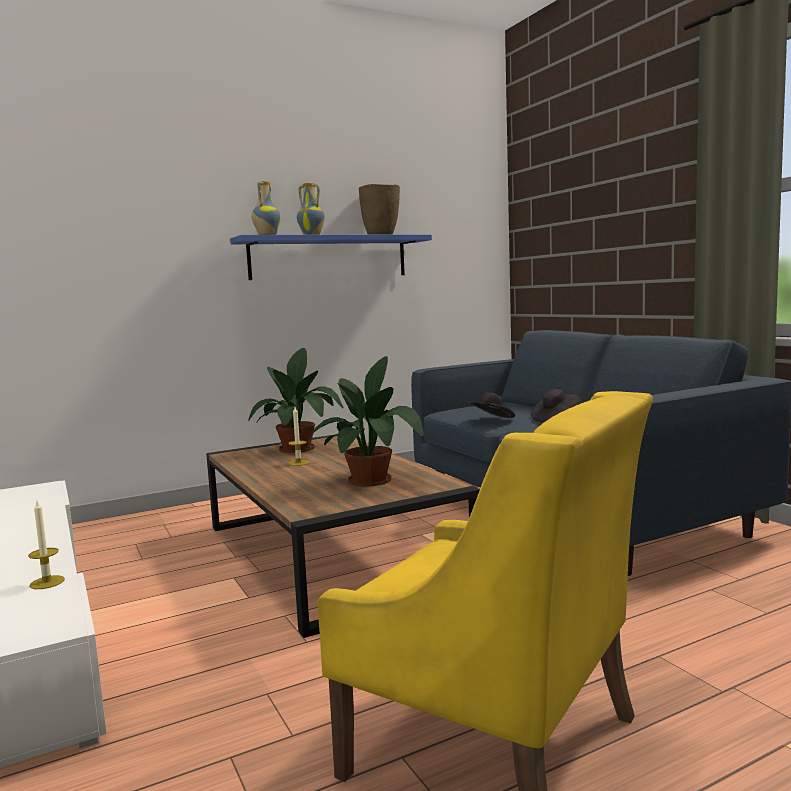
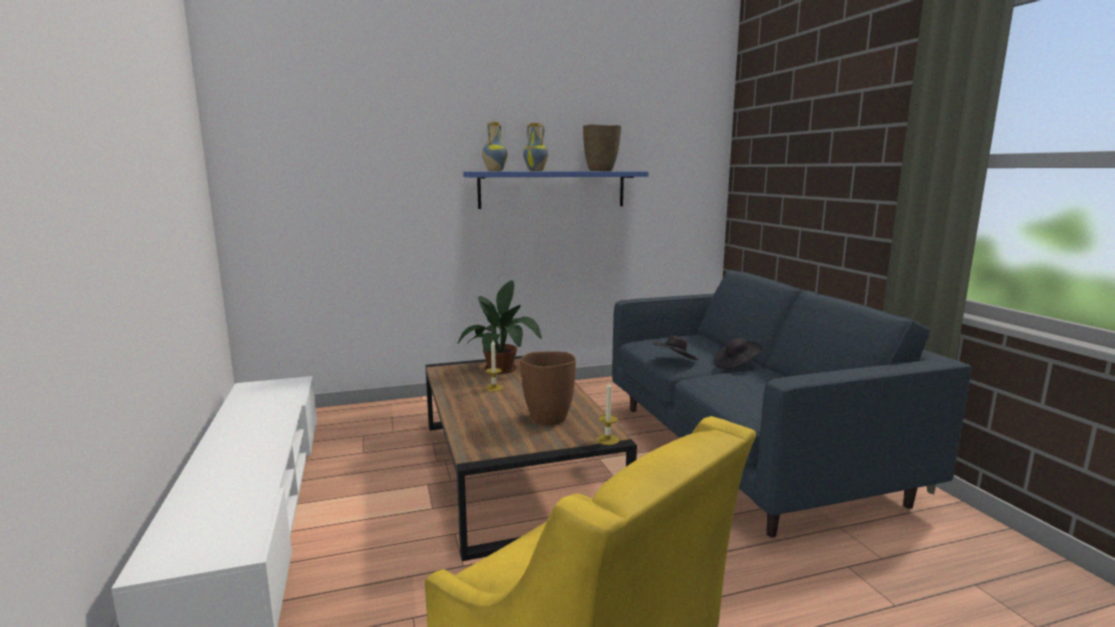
camera: 10 degrees right, 5 degrees up
candle [28,501,65,589] -> candle moved to [596,381,619,445]
potted plant [307,356,424,487] -> brown vase [520,351,576,425]

